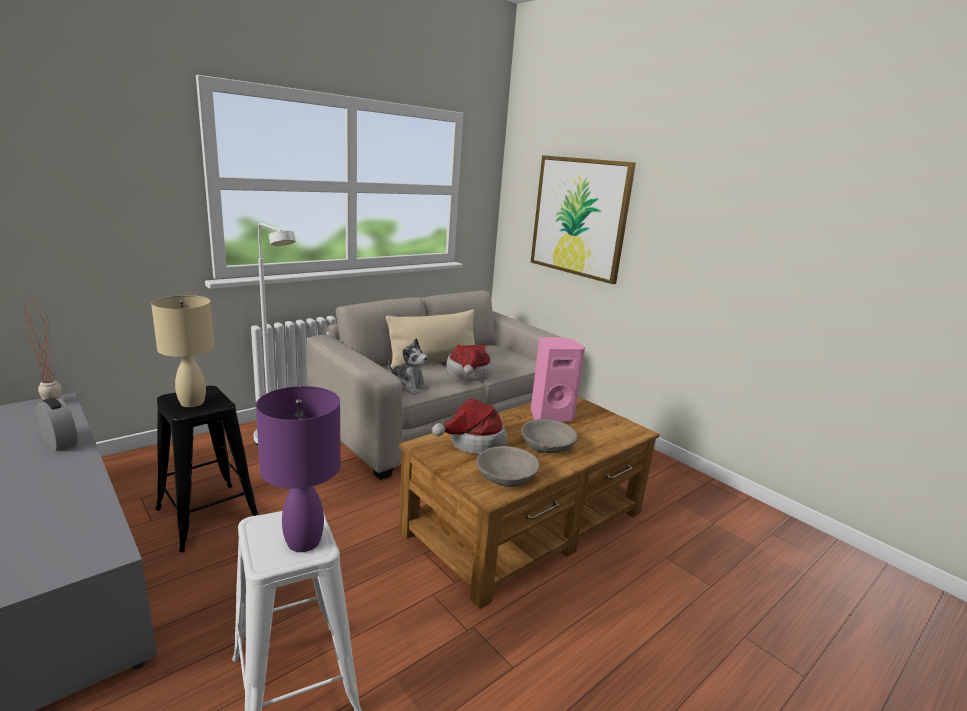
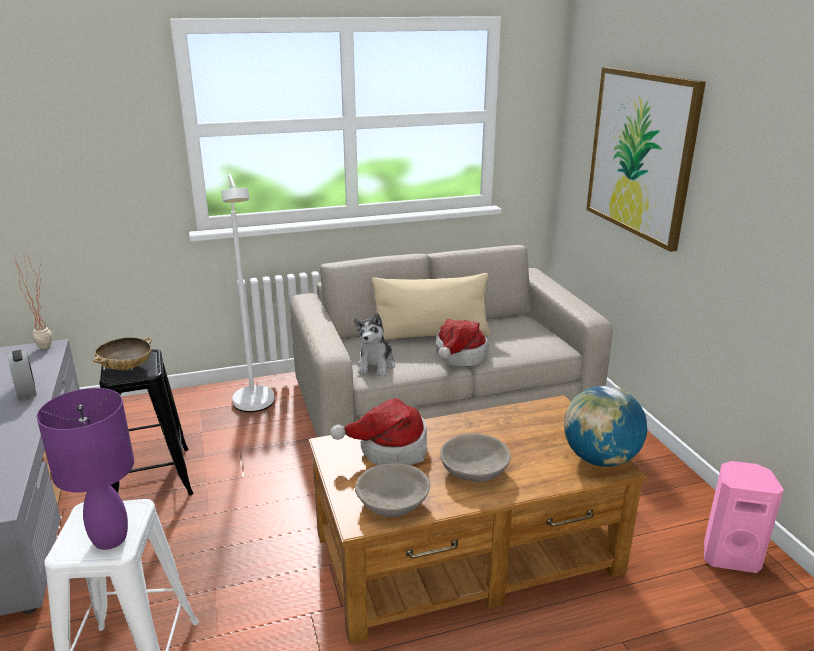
camera: 25 degrees right, 5 degrees up
beige table lamp [151,295,215,407] -> beige bowl [93,337,152,371]
plush toy [388,339,429,395] -> plush toy turned 45 degrees clockwise [354,313,395,376]
pink speaker [531,337,585,422] -> pink speaker moved to [704,461,784,573]
none -> globe [564,386,647,467]

